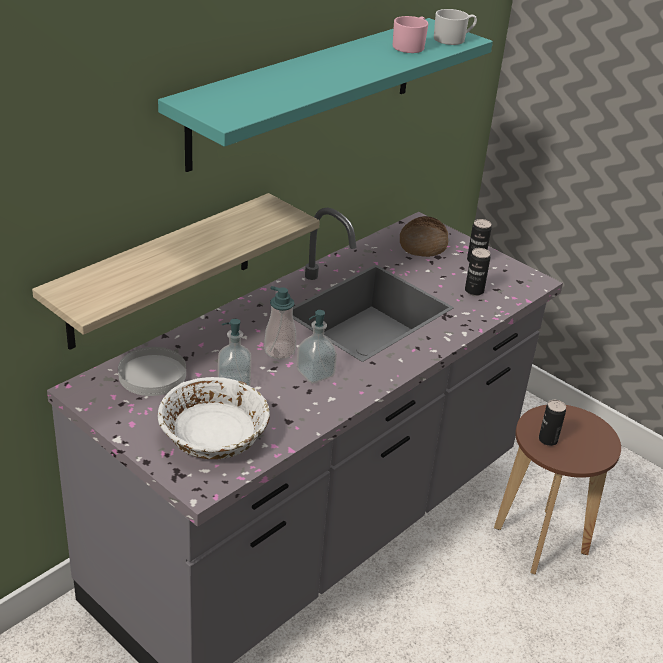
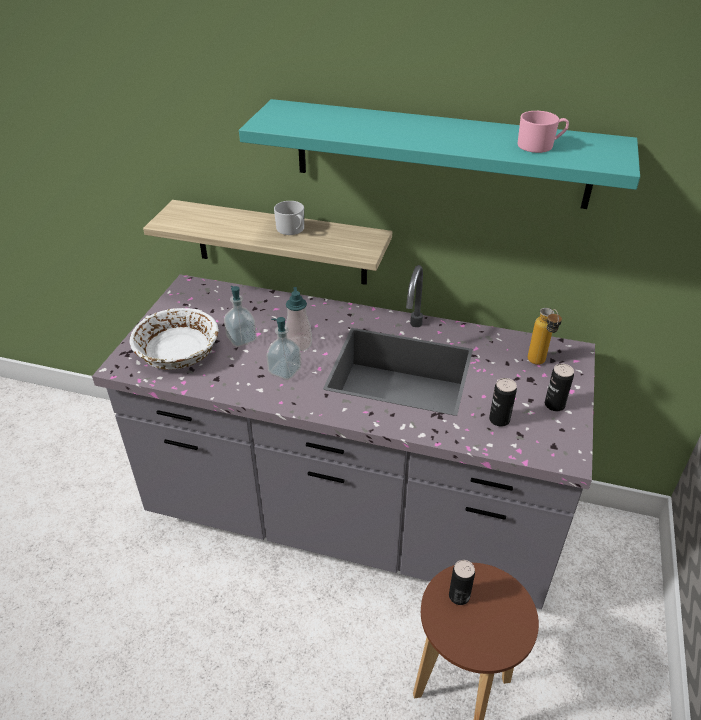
camera: 65 degrees right, 5 degrees up
white plate [118,347,186,396] -> none
bread [400,216,448,257] -> bottle [528,308,562,365]
white mug [434,9,477,45] -> white mug moved to [274,201,304,235]

